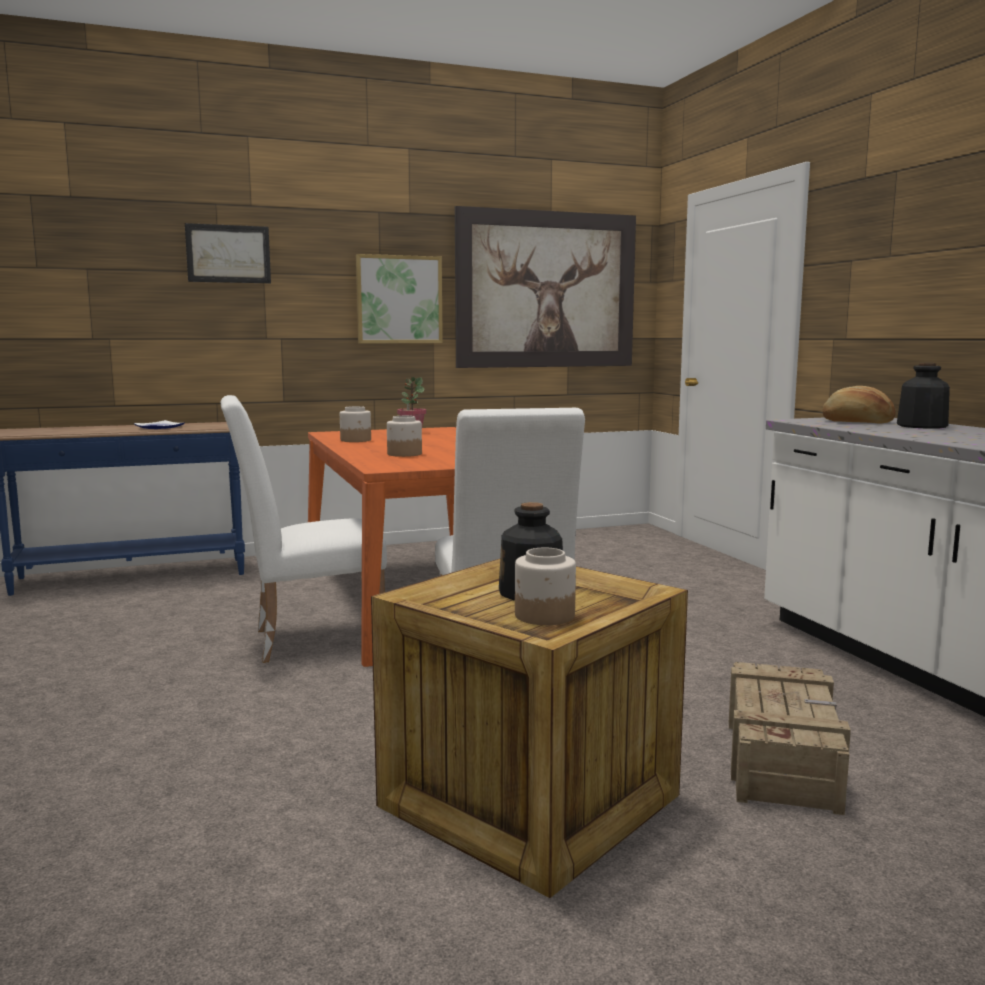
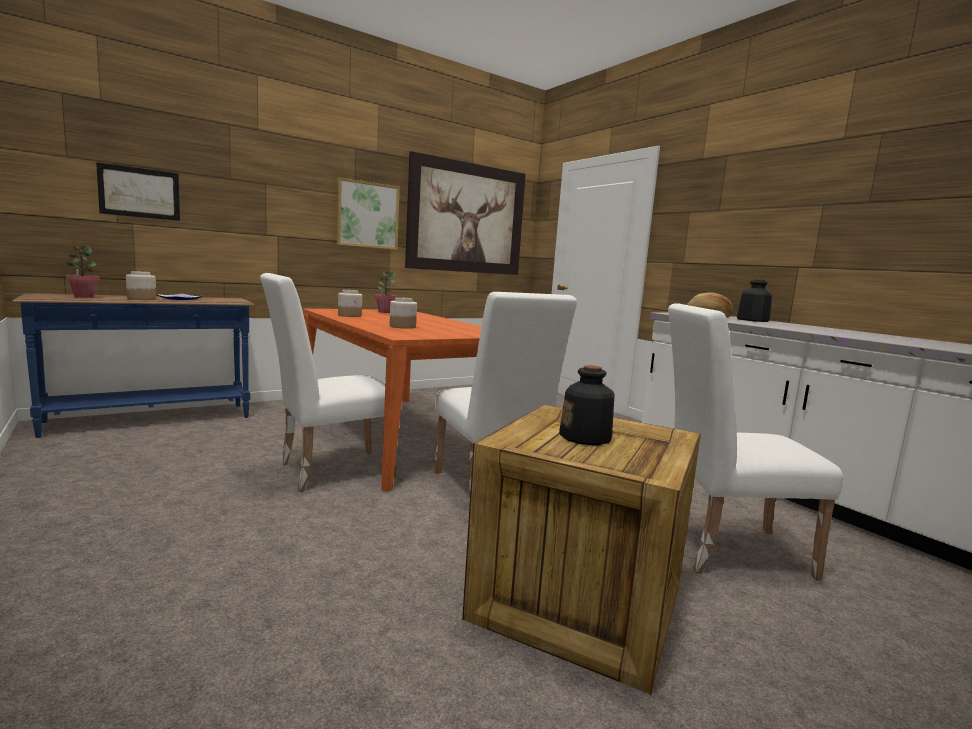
camera: 15 degrees left, 0 degrees up
picture [185,223,271,283] -> picture moved to [96,162,180,221]
jar [515,548,576,625] -> jar moved to [126,271,156,300]
crate [729,662,851,815] -> white chair [668,303,844,581]
none -> potted plant [66,246,100,298]

